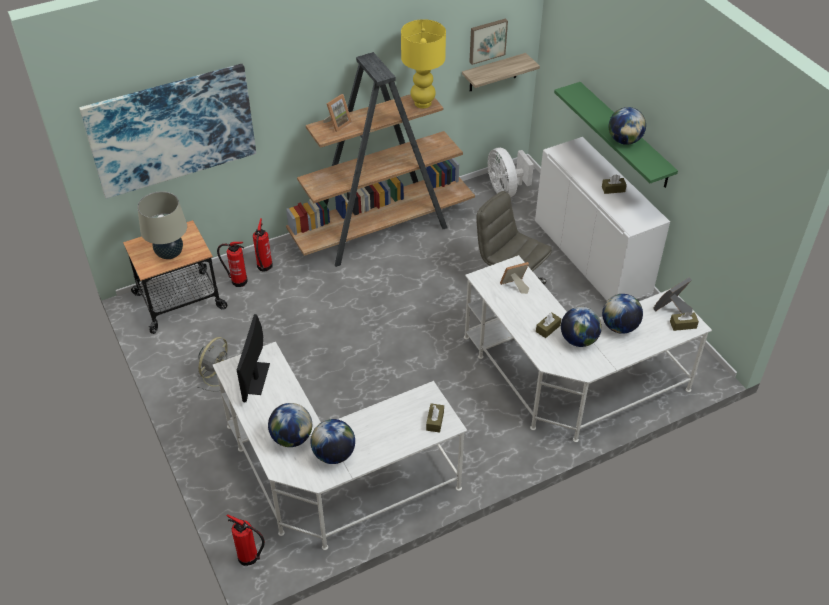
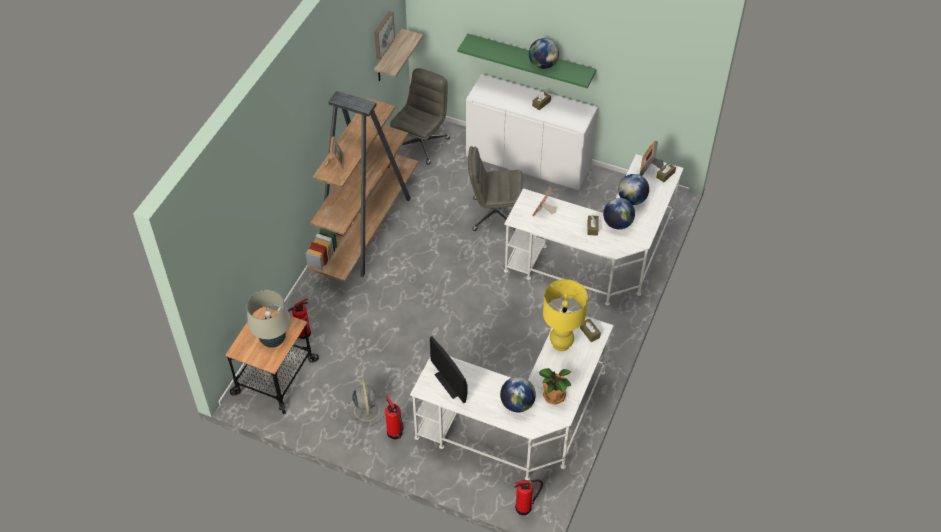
camera: 40 degrees left, 5 degrees up
picture [79,64,256,199] -> none
fire extinguisher [253,218,273,272] -> fire extinguisher moved to [385,396,404,439]
globe [311,419,355,464] -> potted plant [539,368,571,405]
yellow table lamp [401,19,446,108] -> yellow table lamp moved to [543,279,588,351]
white fan [488,148,534,197] -> grey office chair [390,68,450,165]

